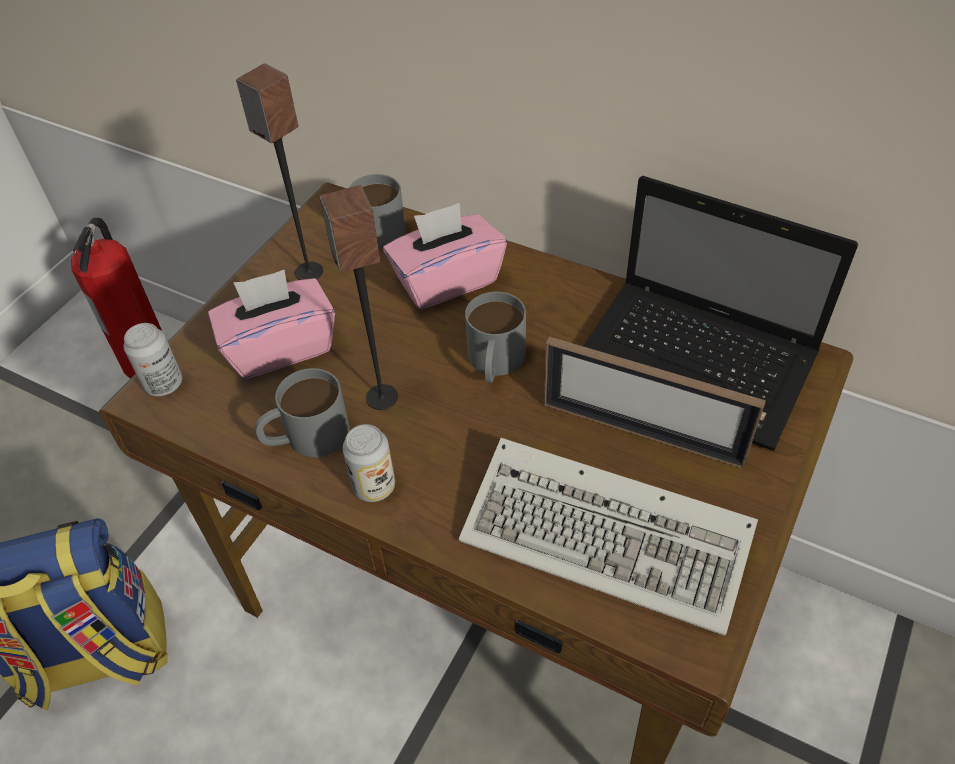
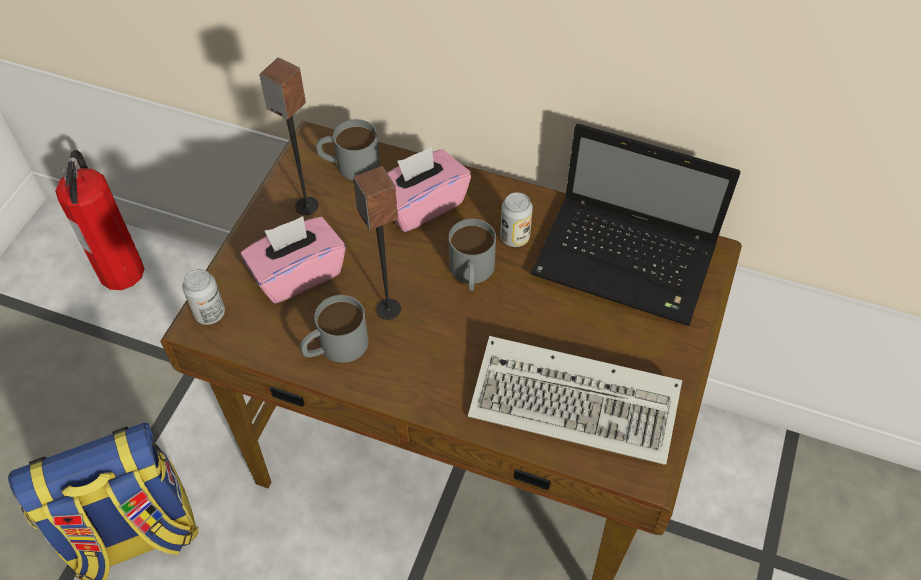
camera: 10 degrees left, 5 degrees up
can [343,424,395,502] -> can moved to [500,192,533,247]
picture frame [544,336,766,469] -> none

